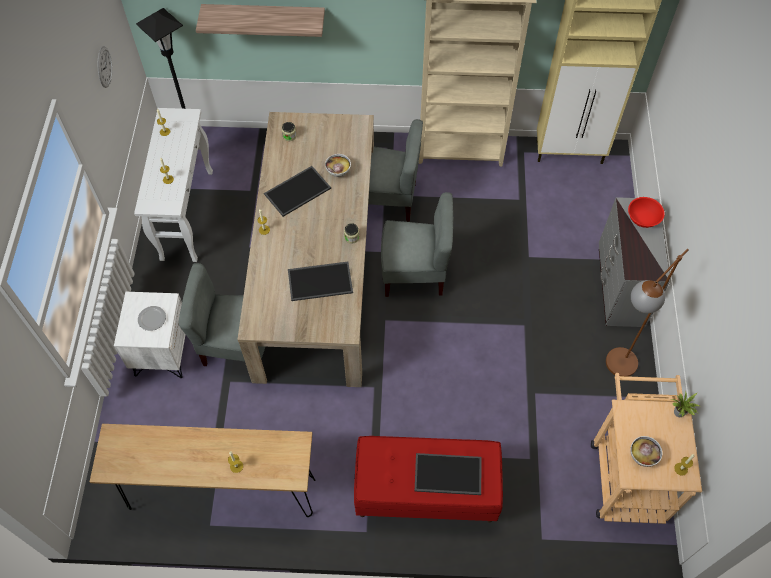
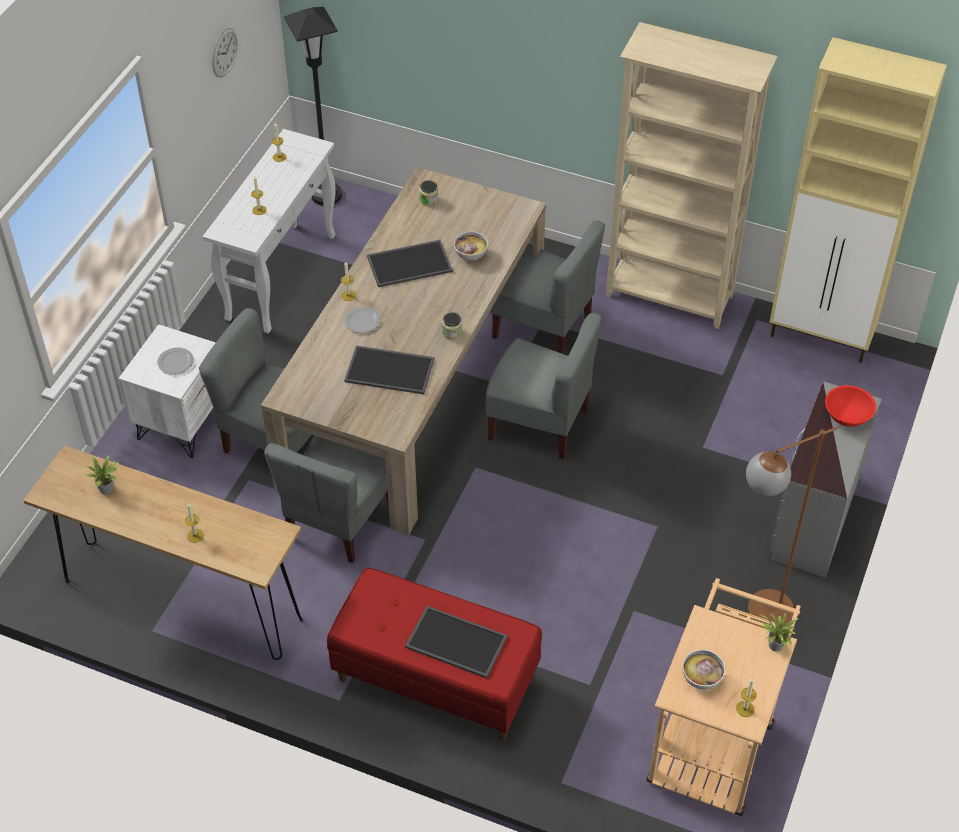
camera: 20 degrees right, 10 degrees down
shelf [196,4,325,37] -> none
none -> potted plant [86,455,120,494]
none -> grey chair [264,436,389,563]
none -> plate [344,306,381,333]

